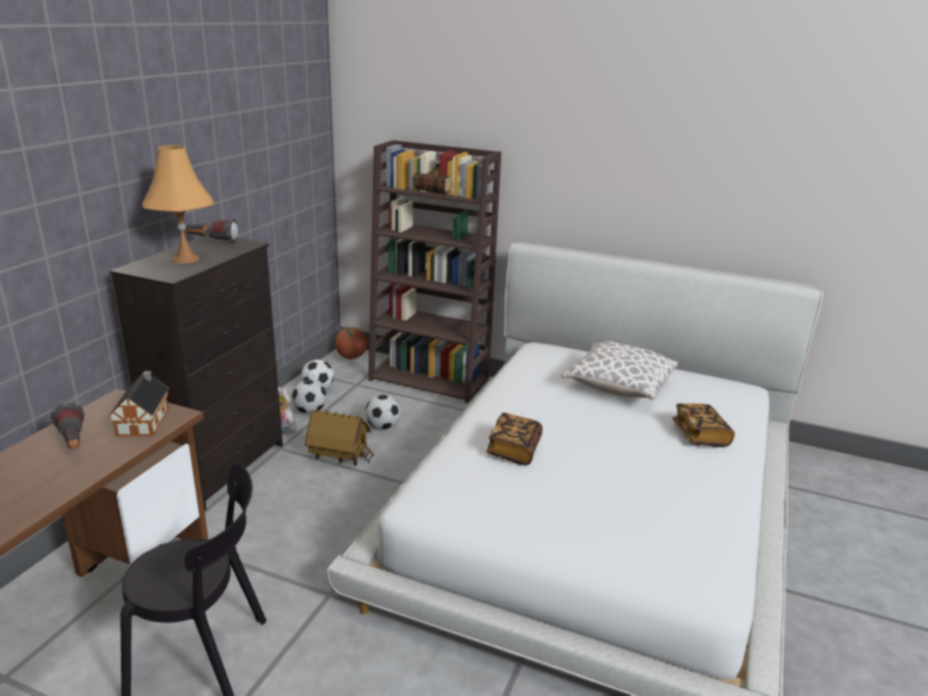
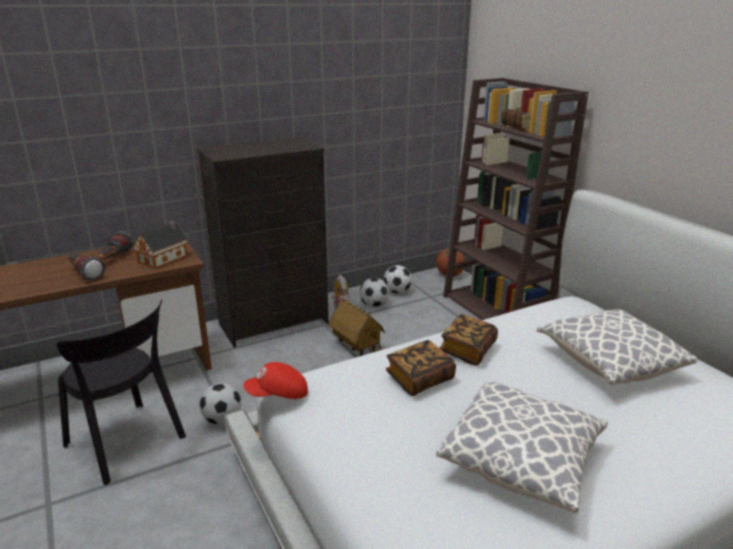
camera: 40 degrees right, 0 degrees up
orange table lamp [142,145,214,263] -> none
flashlight [184,219,238,243] -> flashlight moved to [68,253,105,281]
football [365,394,401,430] -> football moved to [200,383,241,425]
book [672,403,735,447] -> book moved to [439,314,498,365]
none -> red cap [243,362,308,399]
none -> pillow [436,382,608,513]

